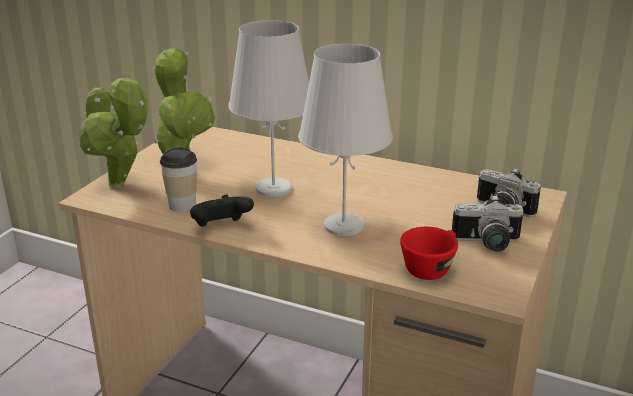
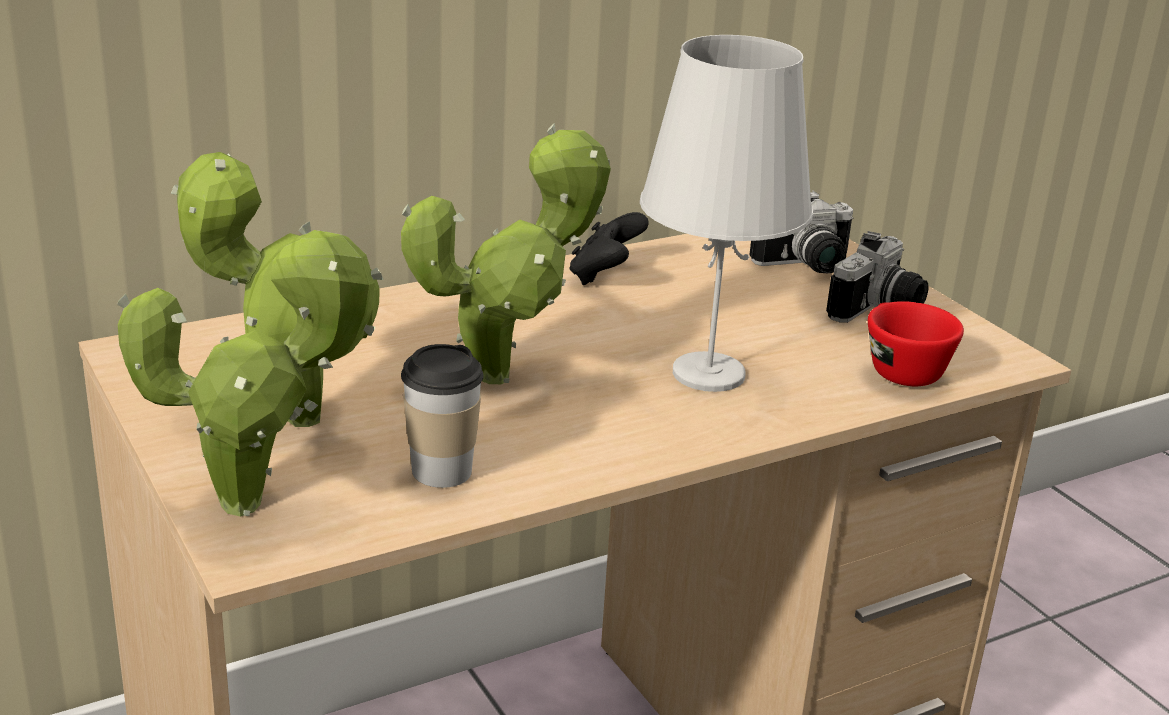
camera: 55 degrees left, 0 degrees up
black game controller [190,195,254,227] -> black game controller moved to [570,212,649,285]
white table lamp [228,20,309,197] -> potted plant [401,123,611,384]

